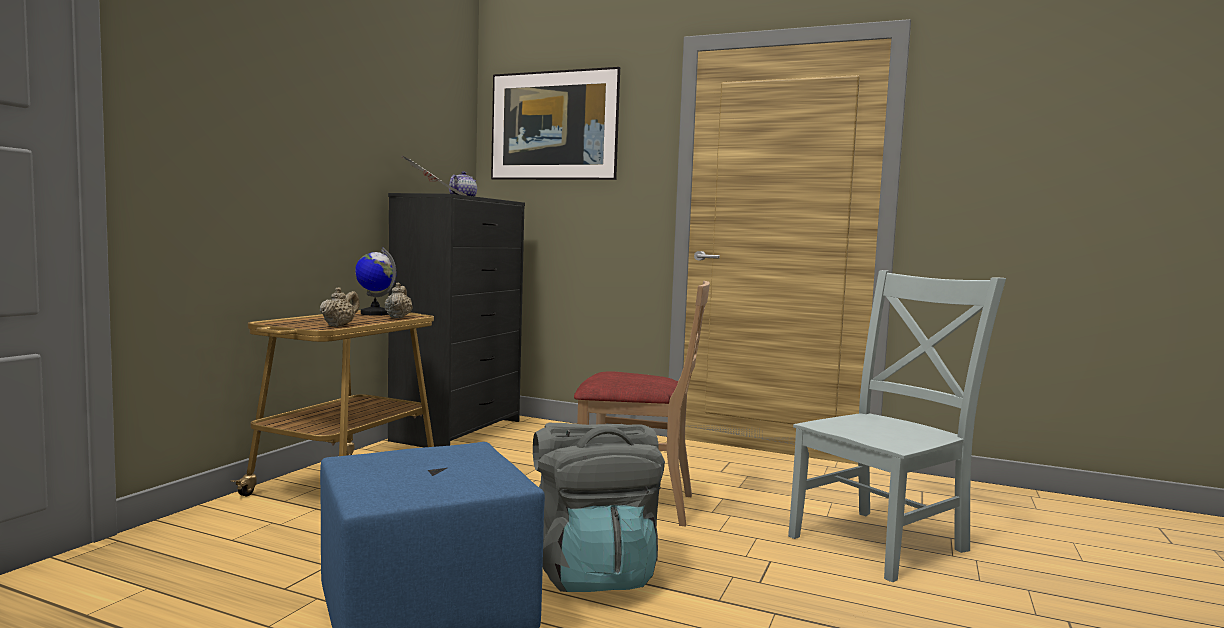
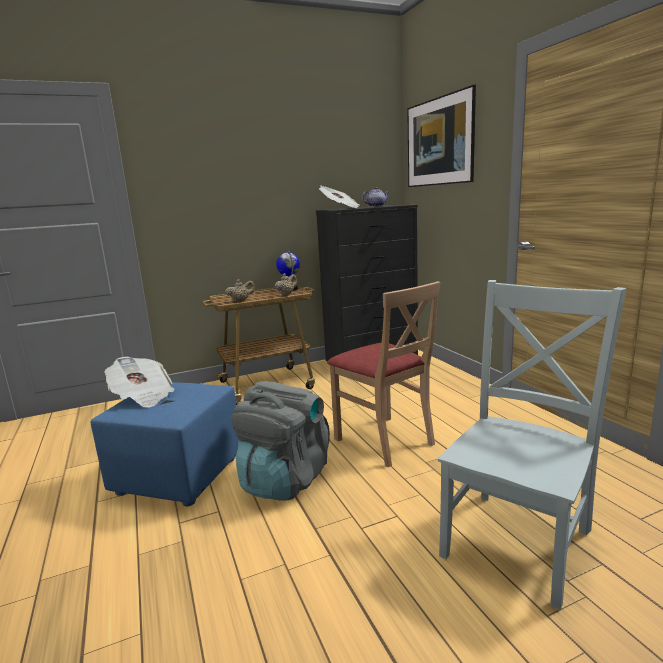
camera: 45 degrees right, 10 degrees up
grey chair [788,270,1006,582] -> grey chair turned 60 degrees counterclockwise [438,280,627,610]
none -> newspaper [104,357,175,407]

